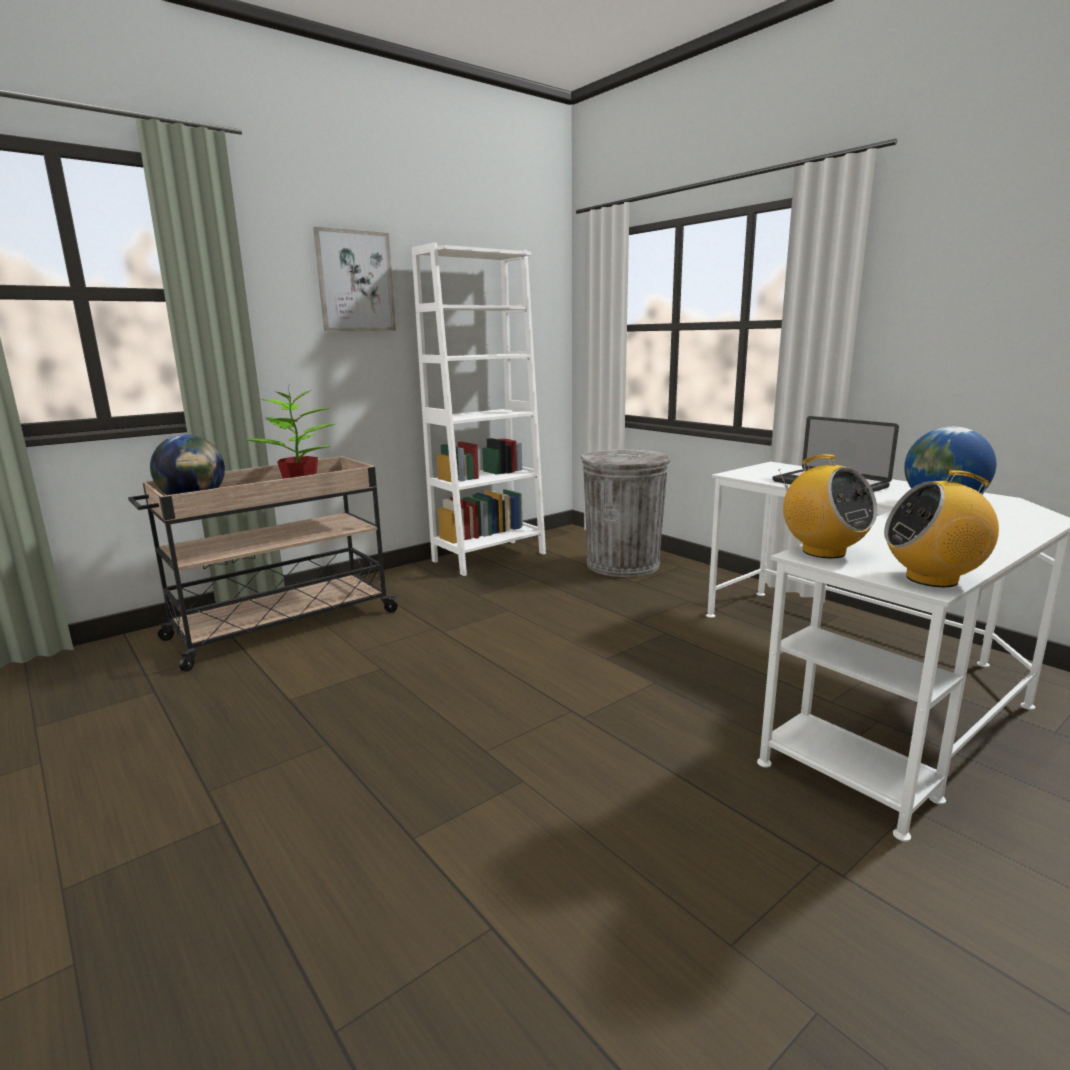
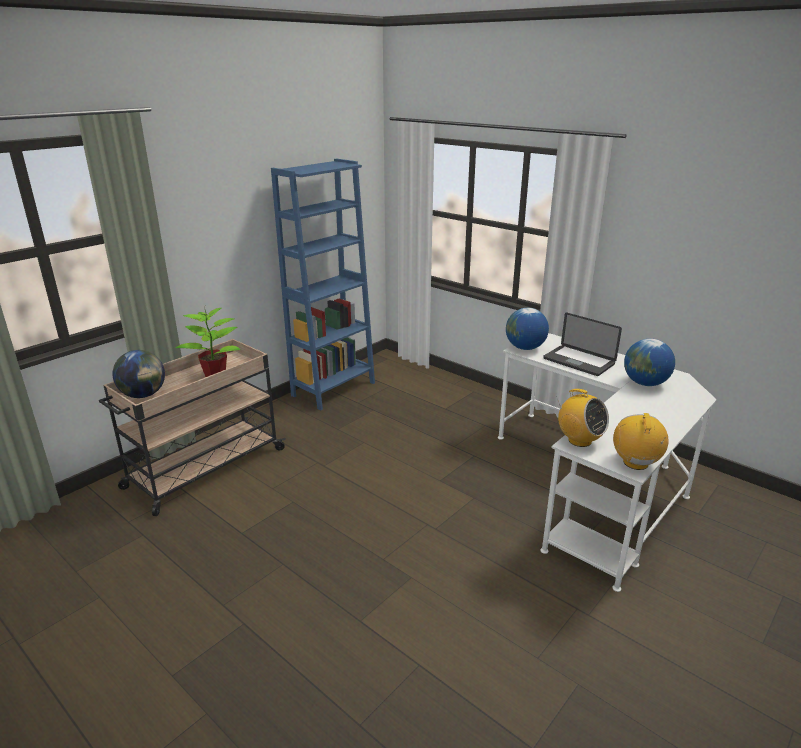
camera: 10 degrees left, 10 degrees up
picture [313,227,396,331] -> none
white bookcase [412,243,546,576] -> blue bookcase [271,159,375,410]
grey trash can [581,449,670,577] -> none
radio [884,470,999,587] -> radio turned 105 degrees clockwise [613,413,669,470]
none -> globe [506,308,549,350]

